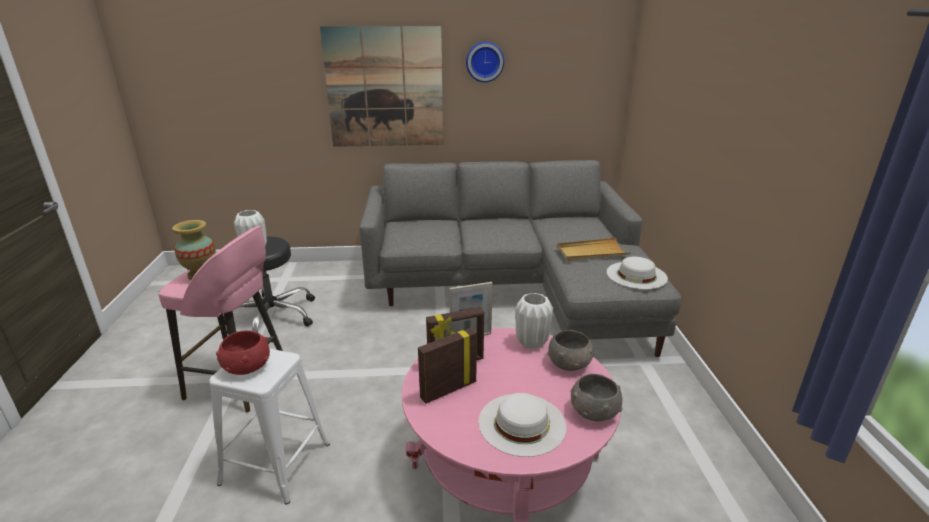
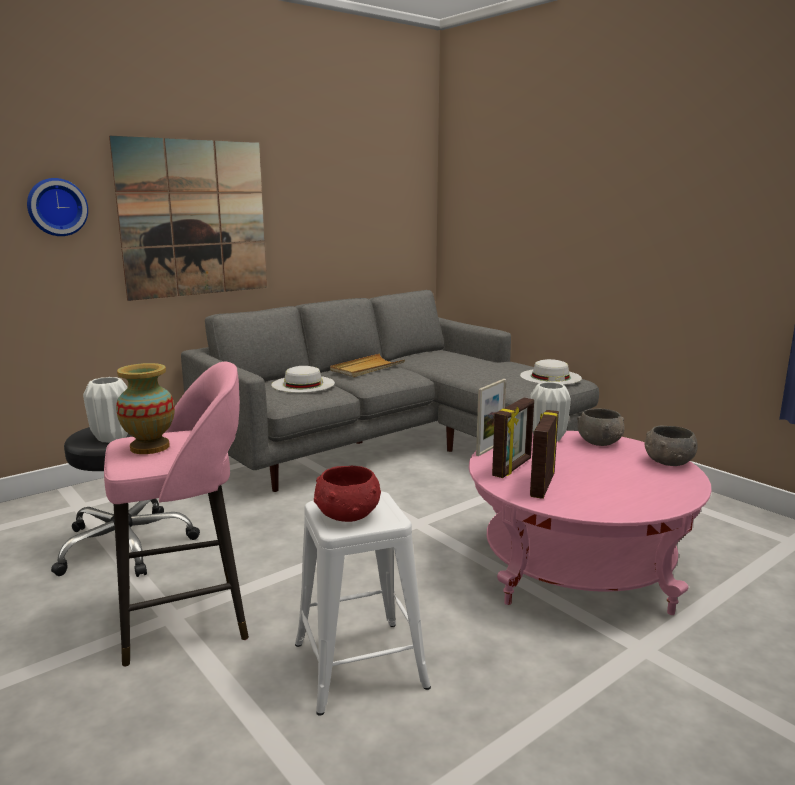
camera: 35 degrees left, 10 degrees down
wall clock [466,41,504,82] -> wall clock moved to [27,178,88,236]
white hat [478,393,566,457] -> white hat moved to [271,366,335,393]
beige tray [557,238,631,262] -> beige tray moved to [330,353,405,377]

